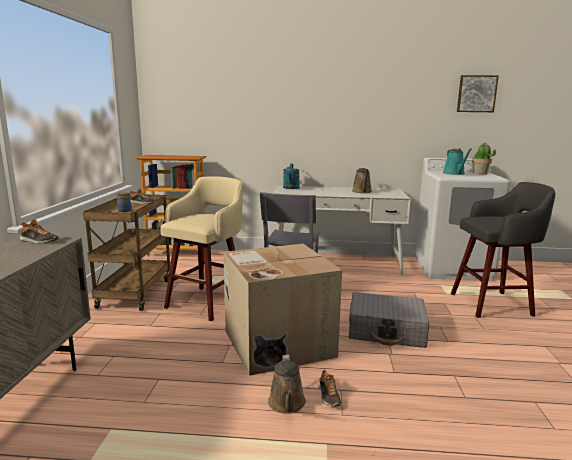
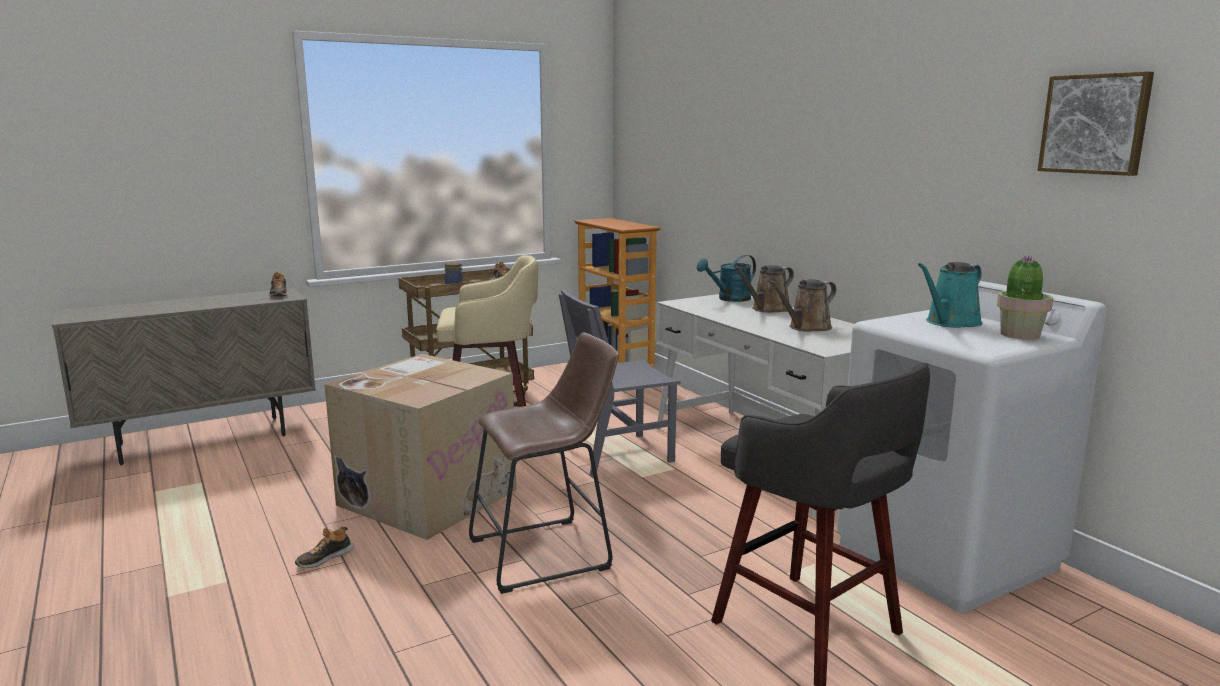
camera: 55 degrees right, 0 degrees up
brown watering can [268,355,306,414] -> brown watering can moved to [734,265,794,313]
grey suitcase [349,292,429,348] -> brown stool [469,332,619,594]

